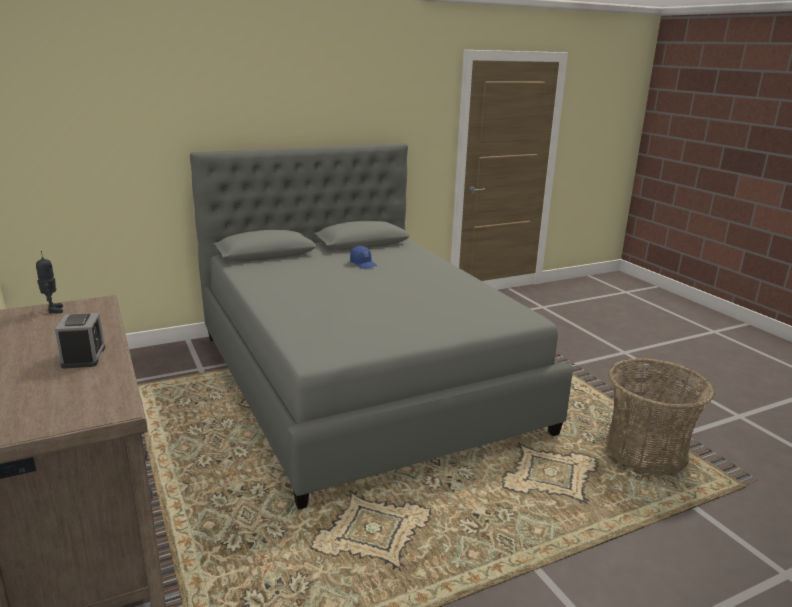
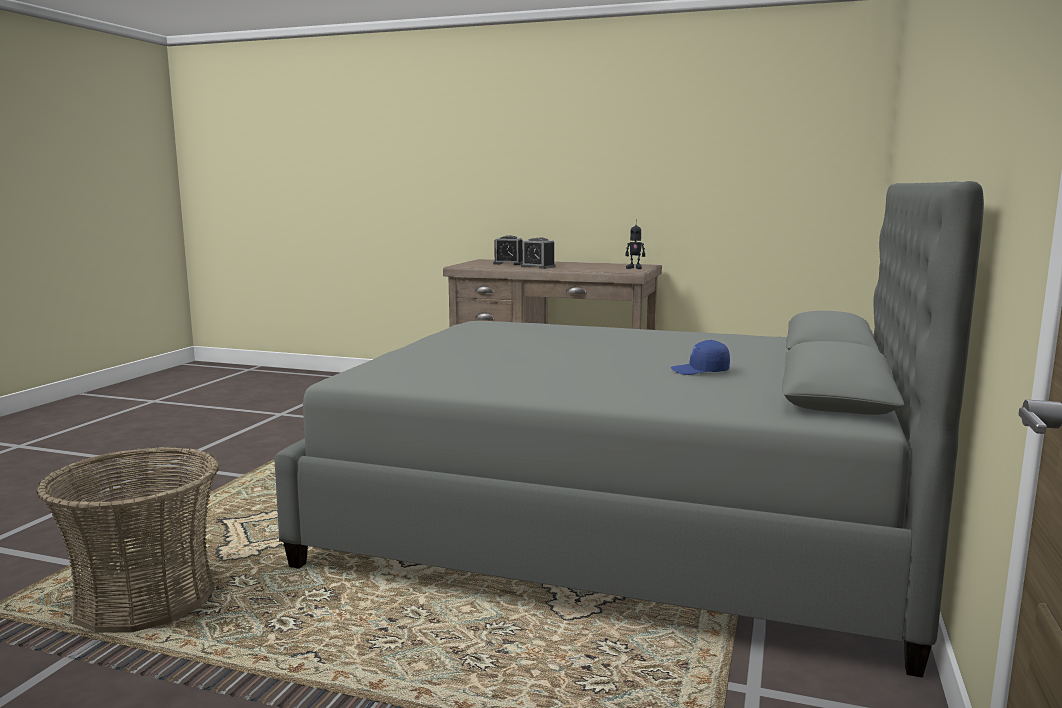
camera: 135 degrees right, 10 degrees down
none -> alarm clock [493,235,523,265]

